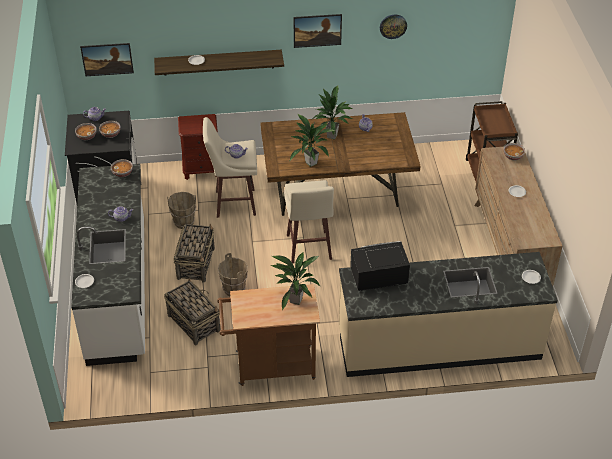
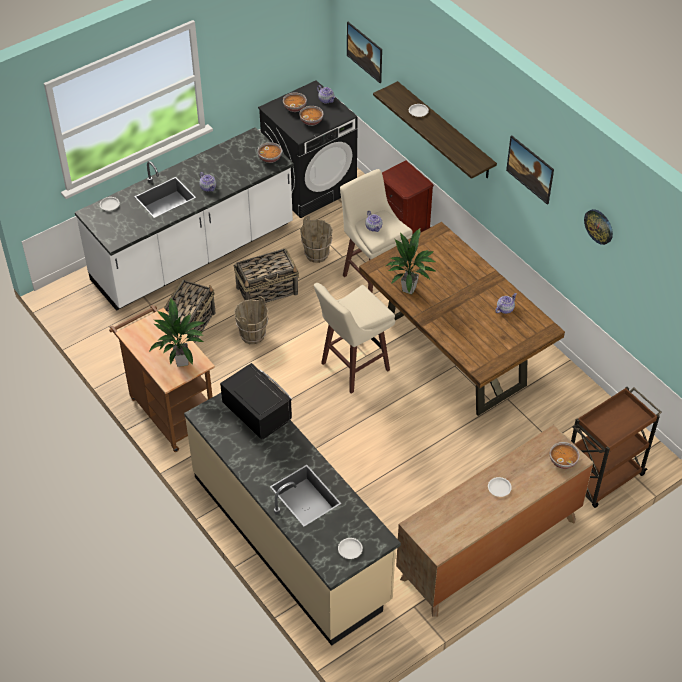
camera: 60 degrees right, 5 degrees up
potted plant [314,85,352,139] -> none

